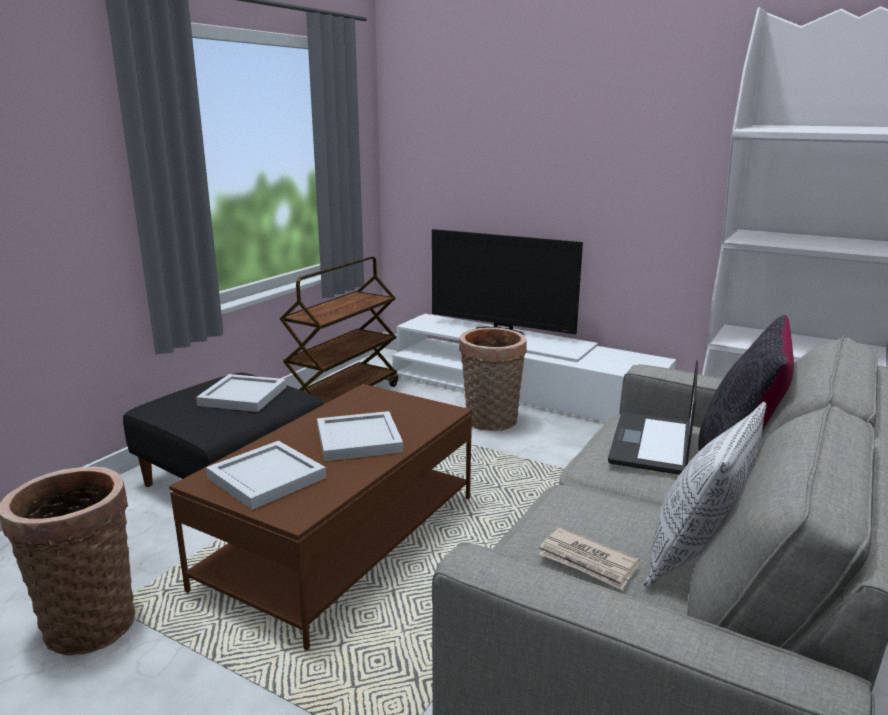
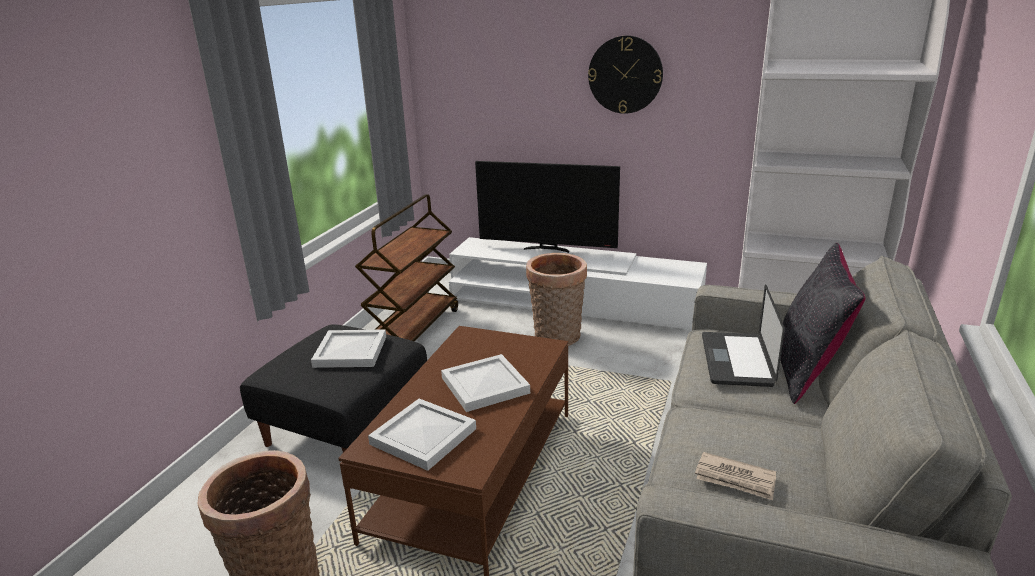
camera: 10 degrees left, 5 degrees up
pillow [644,402,767,588] -> none
none -> wall clock [588,36,663,114]

